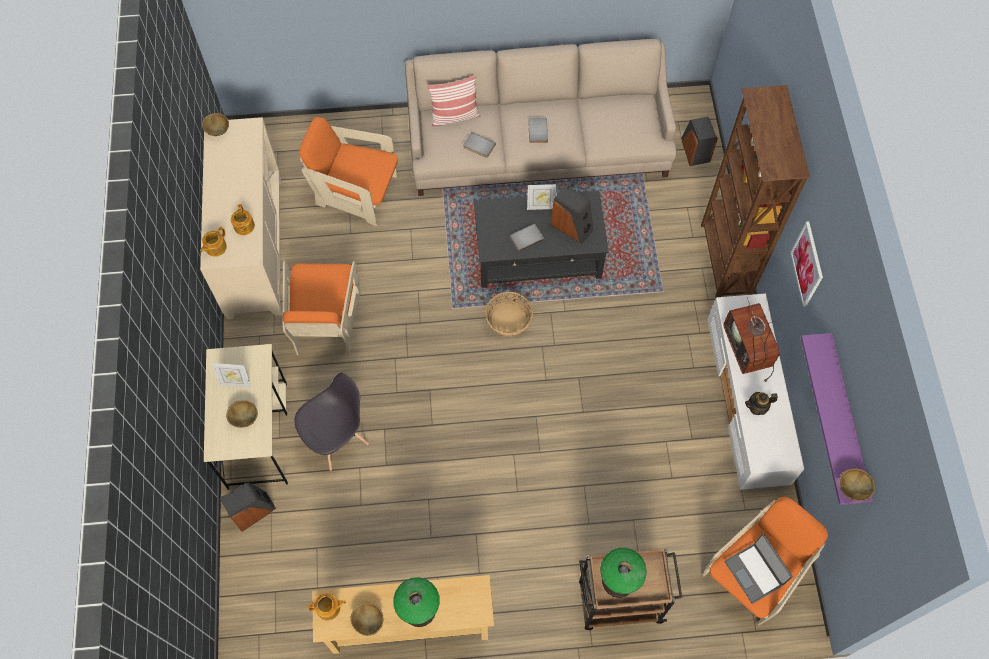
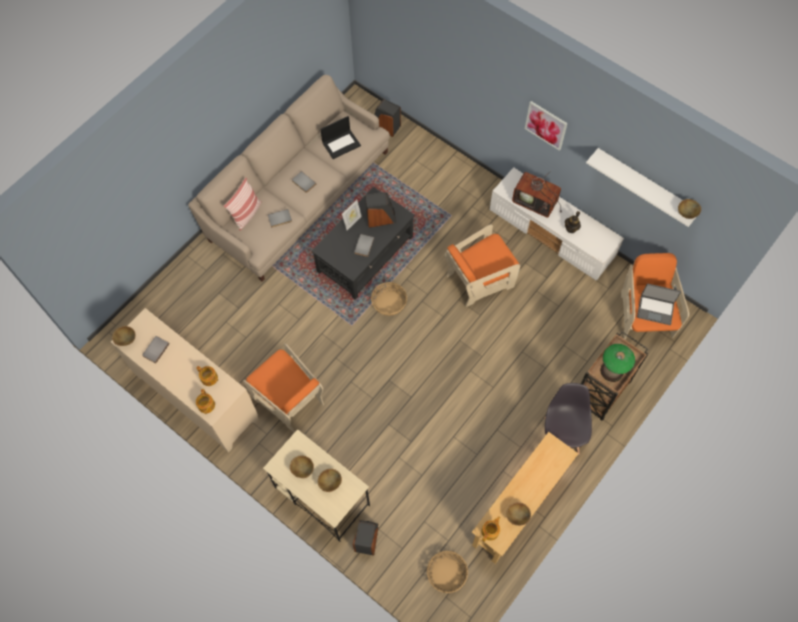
camera: 45 degrees left, 0 degrees up
picture frame [212,363,251,388] -> brown bowl [290,455,314,478]
grey chair [295,372,369,471] -> grey chair moved to [544,383,592,455]
orange armchair [300,117,398,226] -> orange armchair moved to [445,224,521,307]
table lamp [393,577,440,627] -> none
brown bookcase [701,85,810,299] -> none
purple shelf [801,333,873,505] -> white shelf [586,148,696,227]
none -> grey book [142,336,170,363]
none -> laptop [320,116,361,159]
none -> basket [427,551,468,593]

